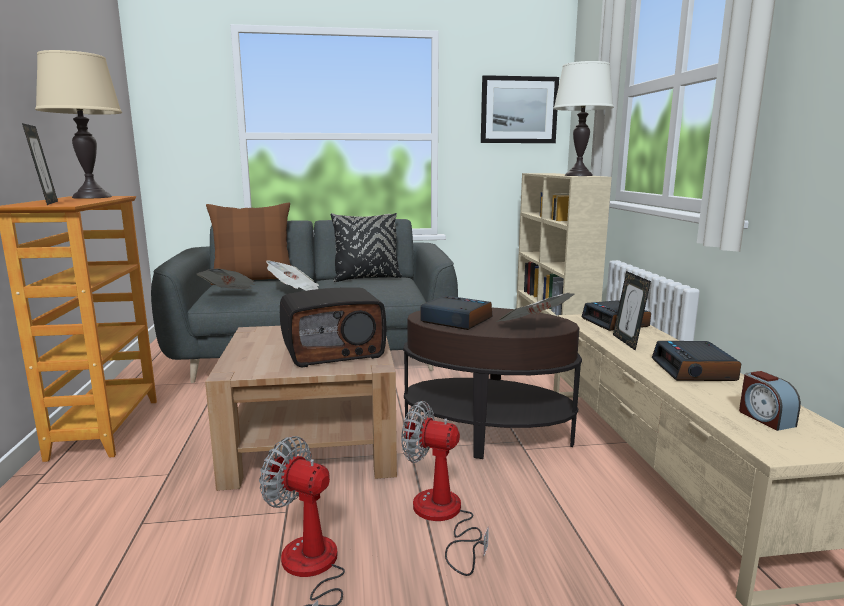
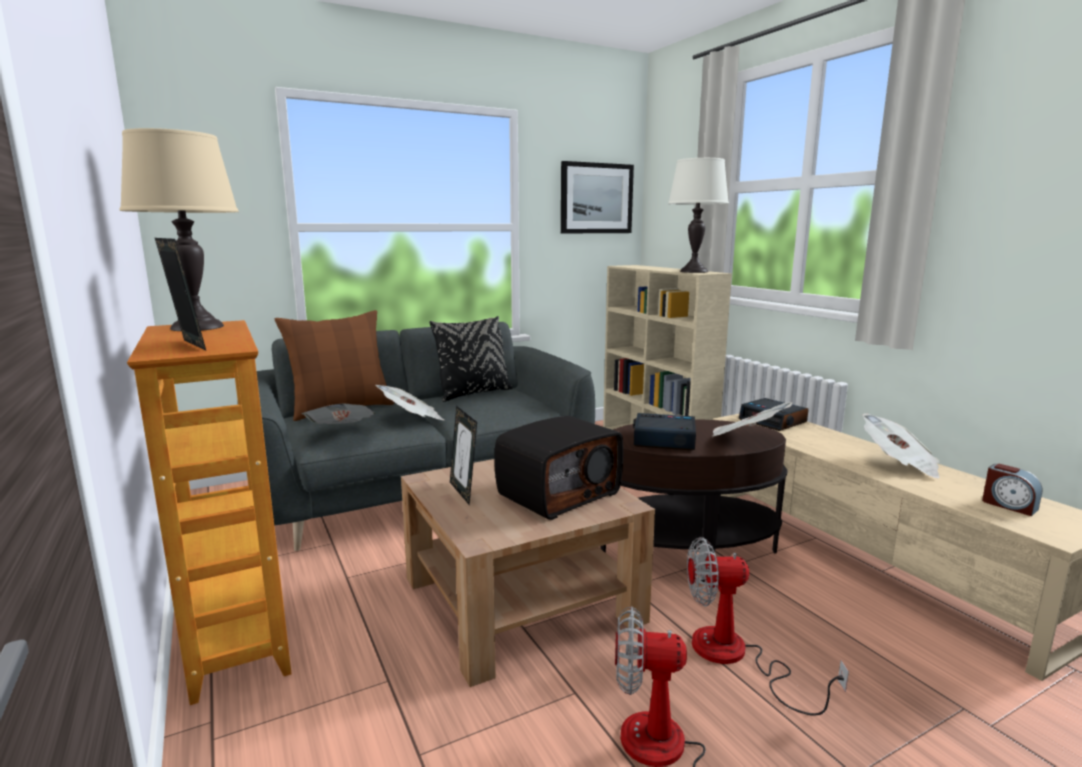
camera: 20 degrees left, 0 degrees up
picture frame [613,271,651,351] -> picture frame moved to [450,406,477,504]
alarm clock [652,341,741,381] -> newspaper [863,413,940,479]

